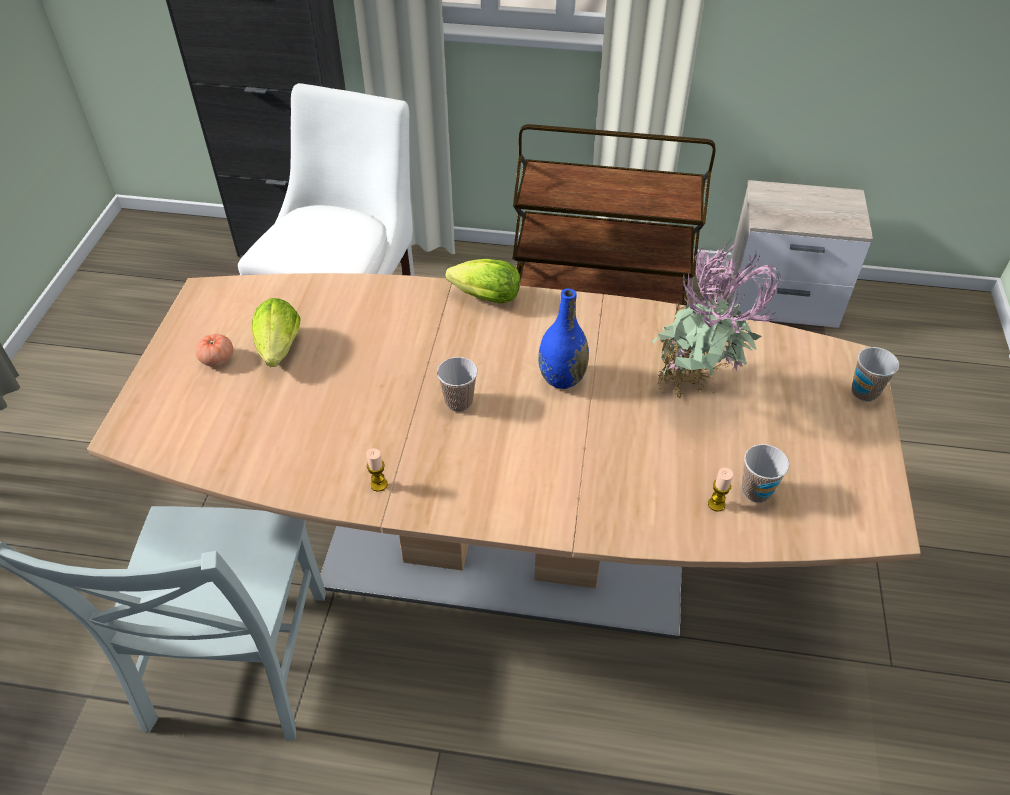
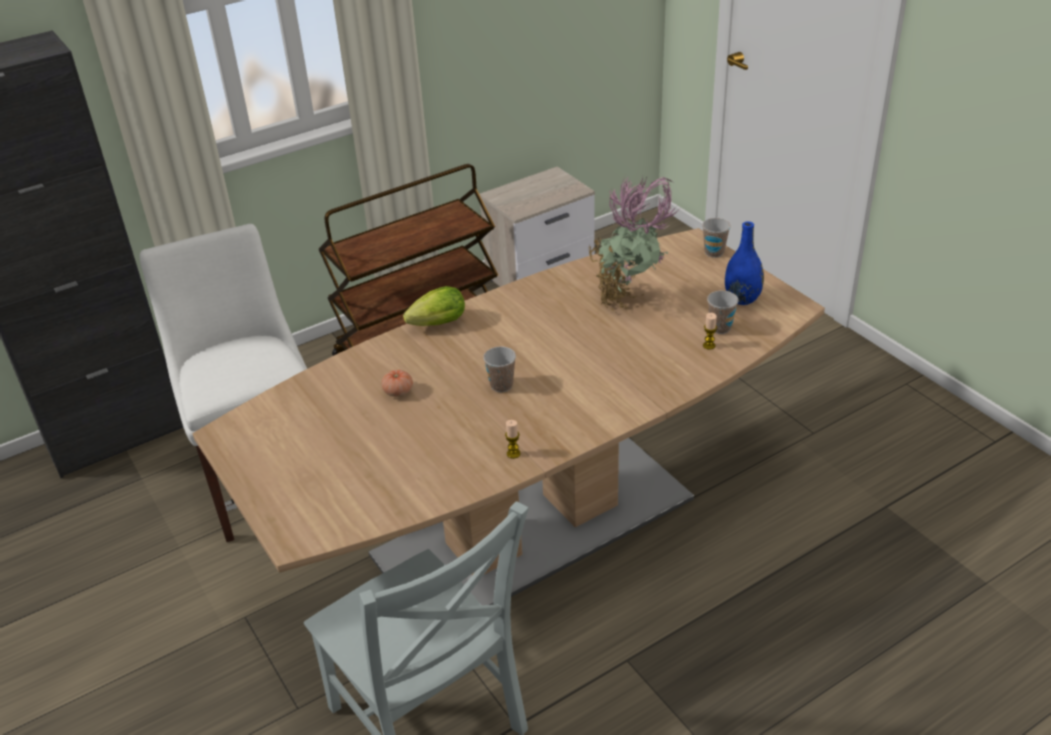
camera: 40 degrees left, 10 degrees down
tomato [195,334,233,366] -> tomato moved to [381,370,413,397]
lettuce [252,298,300,367] -> none
blue vase [538,289,589,389] -> blue vase moved to [725,221,764,305]

